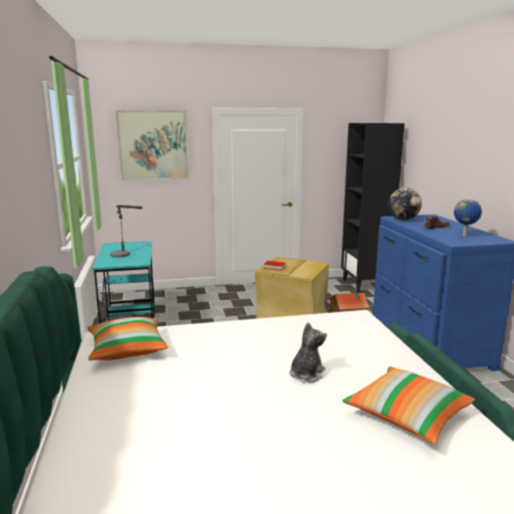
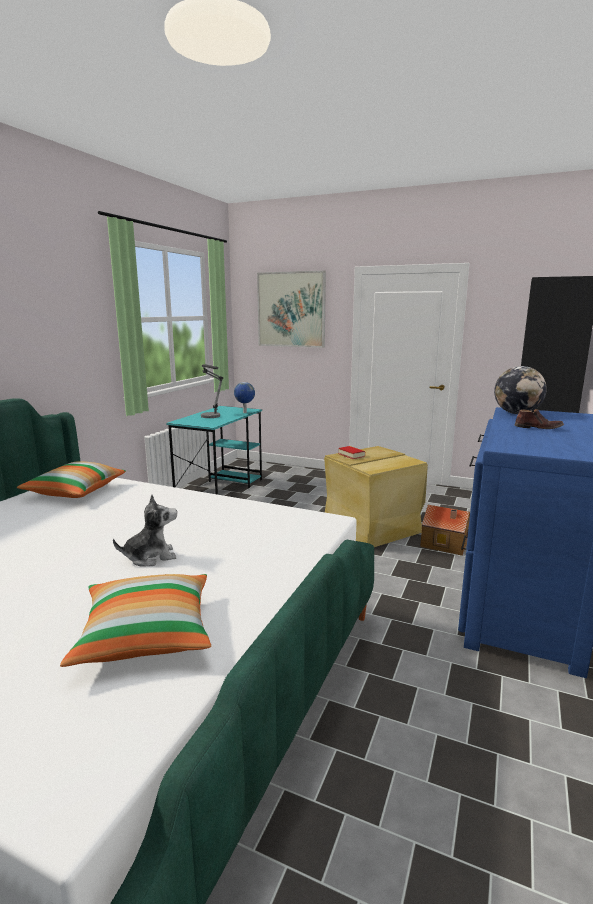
camera: 35 degrees right, 0 degrees up
globe [454,199,482,237] -> globe moved to [234,382,255,413]

